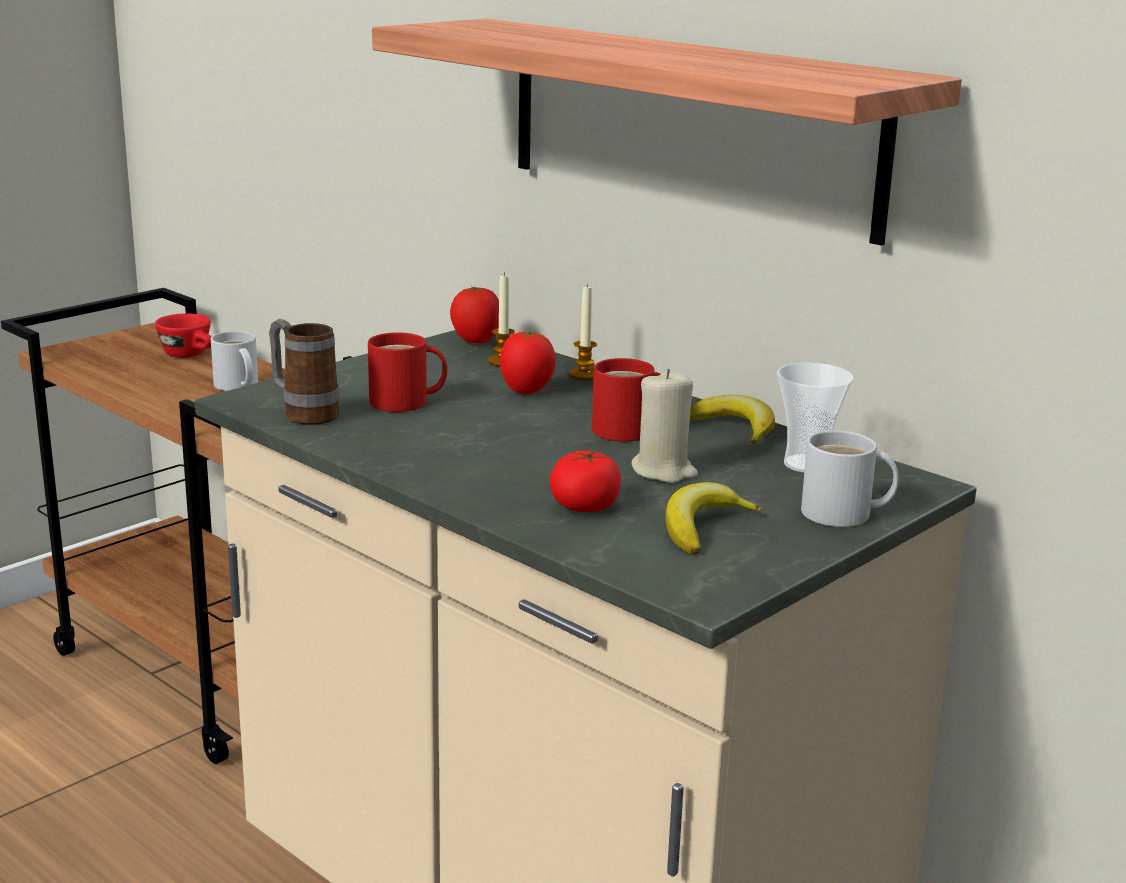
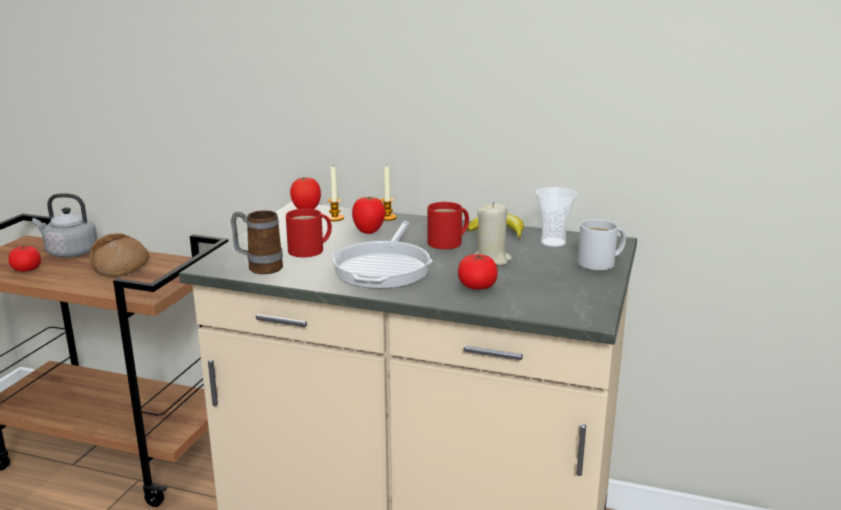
camera: 25 degrees left, 0 degrees up
red cup [155,313,212,358] -> grey kettle [32,193,98,258]
white mug [211,331,258,391] -> bread [89,233,149,277]
shelf [372,19,962,246] -> none
banana [665,482,762,554] -> none
none -> tomato [8,246,41,272]
none -> frying pan [332,221,432,289]

